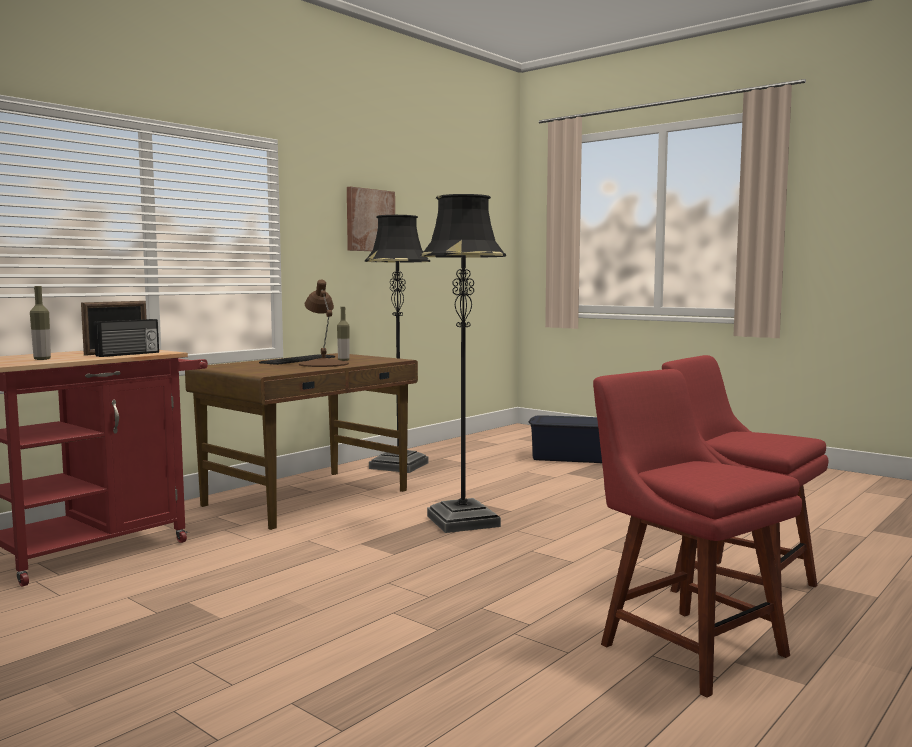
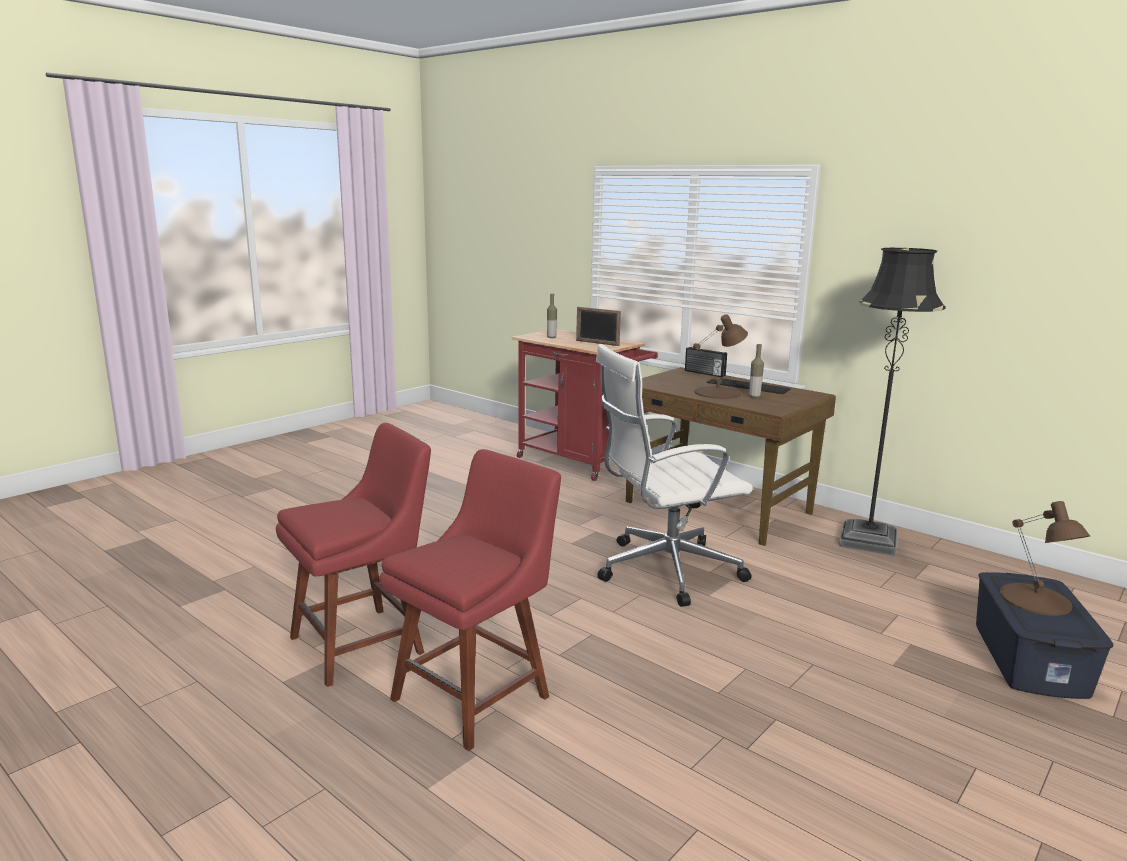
camera: 90 degrees right, 10 degrees up
radio [94,319,159,357] -> radio moved to [685,347,727,377]
picture [347,187,395,251] -> none
black floor lamp [421,194,506,533] -> white office chair [596,344,753,607]
none -> brown table lamp [1000,501,1090,616]

